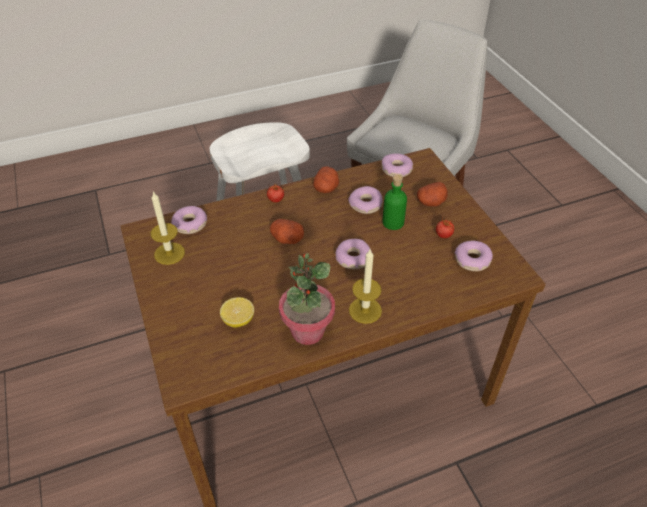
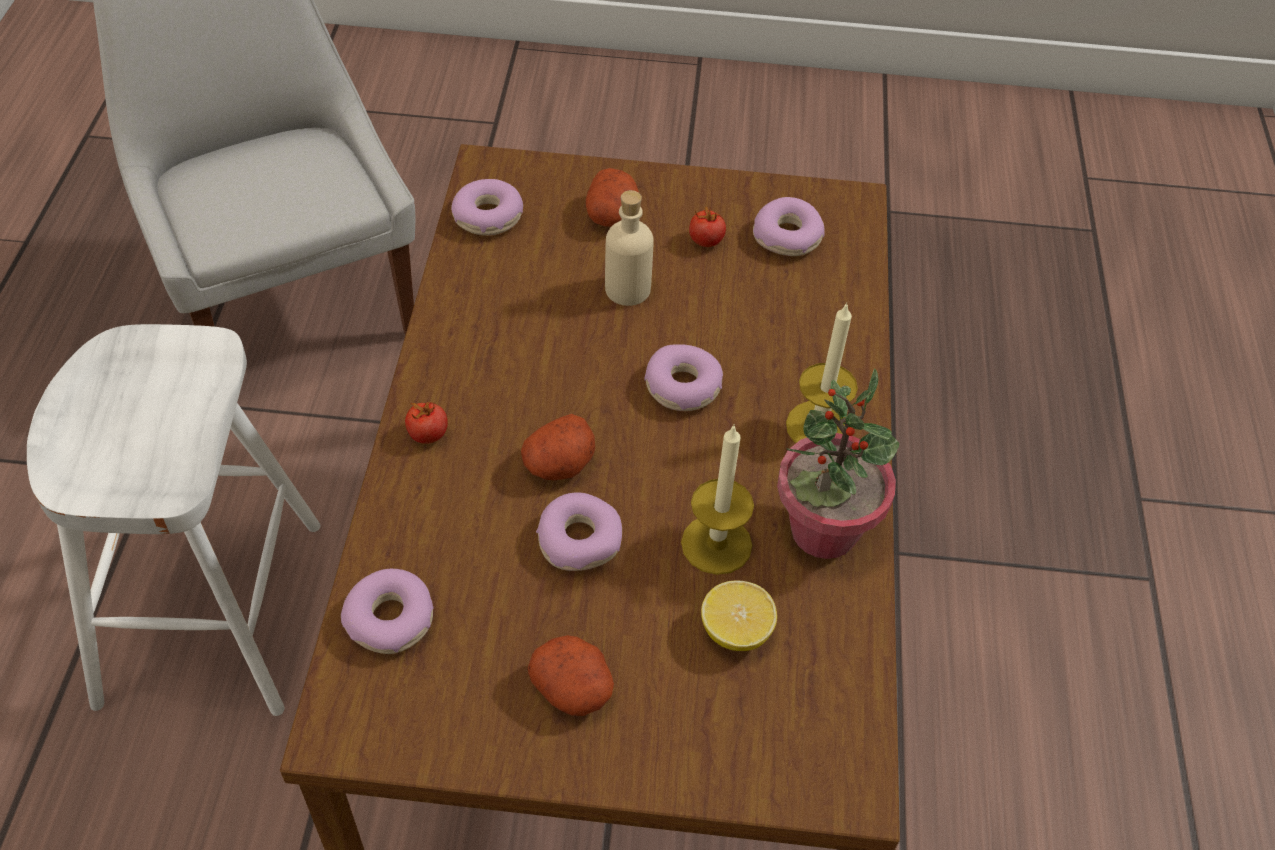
camera: 65 degrees left, 5 degrees up
candle [151,191,185,265] -> candle moved to [681,424,754,575]
potato [313,166,339,193] -> potato moved to [528,635,614,716]
donut [348,186,383,214] -> donut moved to [536,492,622,571]
green bottle [383,174,407,230] -> beige bottle [605,190,654,306]

